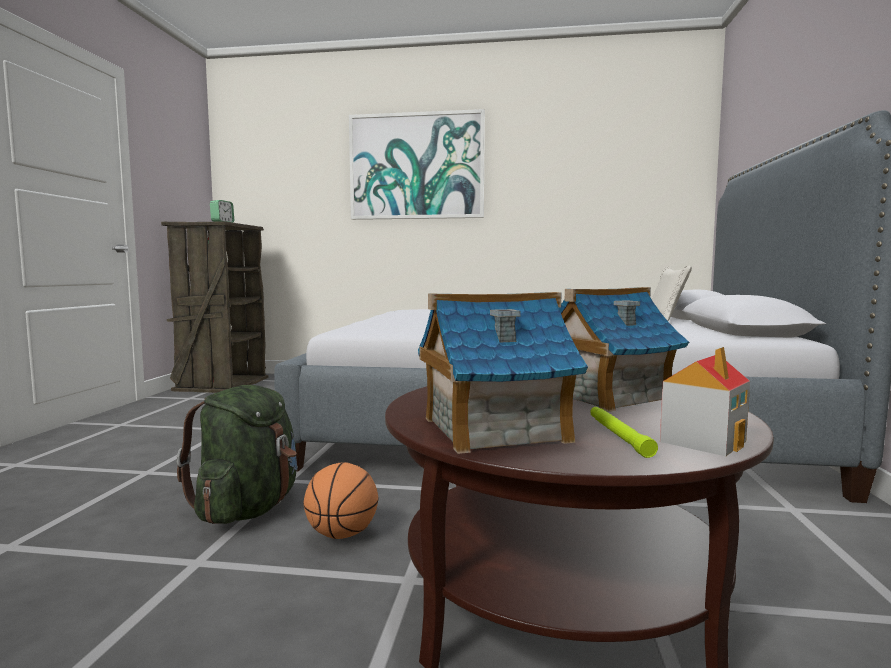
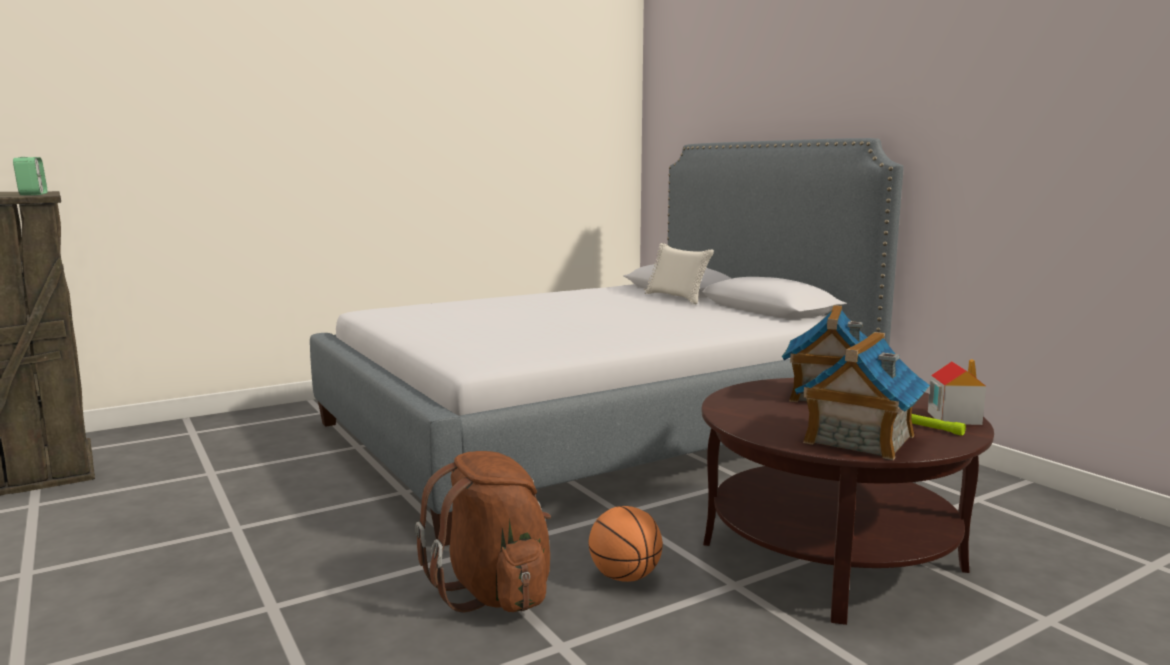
camera: 40 degrees left, 5 degrees up
green backpack [176,385,298,524] -> brown backpack [415,451,551,613]
picture [349,109,485,220] -> none

